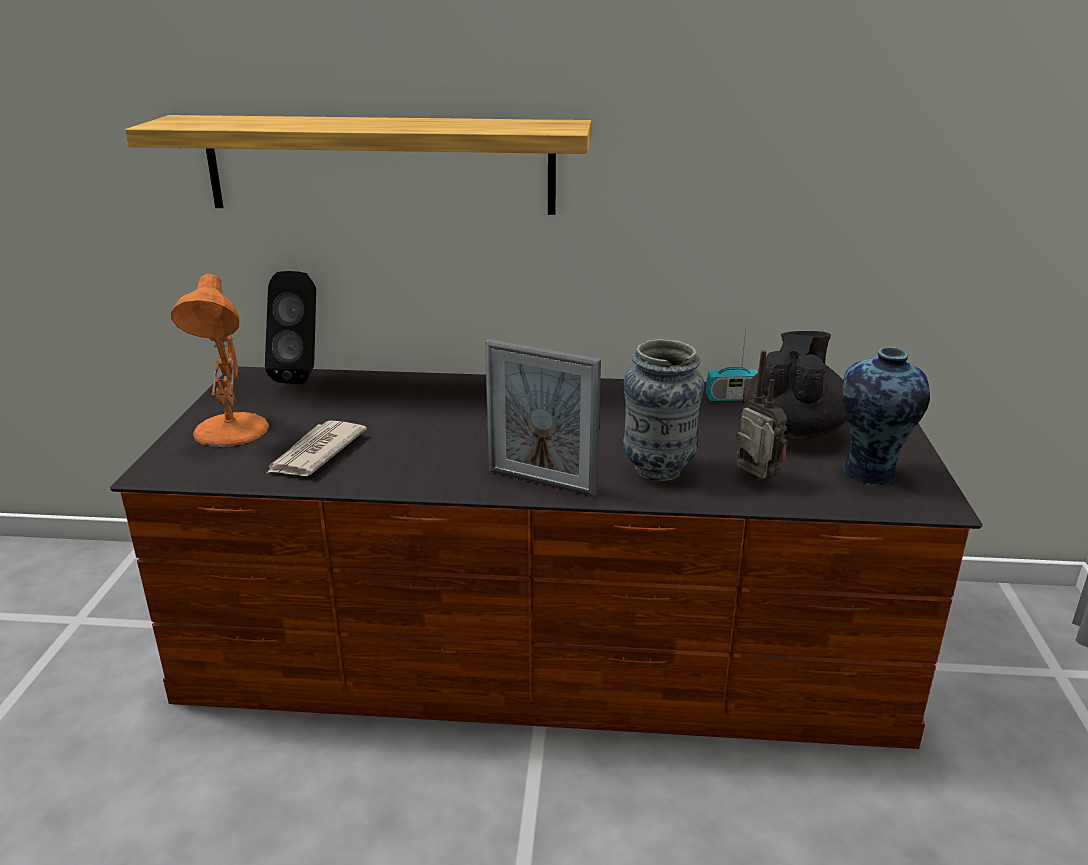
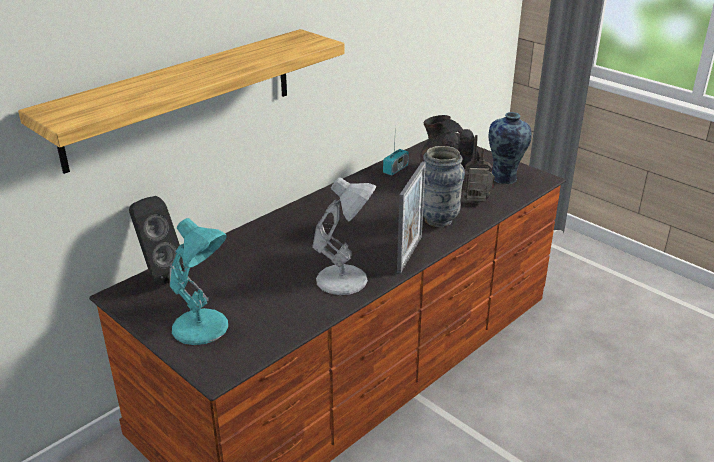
camera: 50 degrees left, 5 degrees up
orange table lamp [171,274,269,447] -> turquoise table lamp [170,218,228,345]
newspaper [267,420,367,476] -> none
picture frame [485,339,601,497] -> picture frame turned 45 degrees counterclockwise [397,162,426,274]
none -> white table lamp [312,177,376,295]

